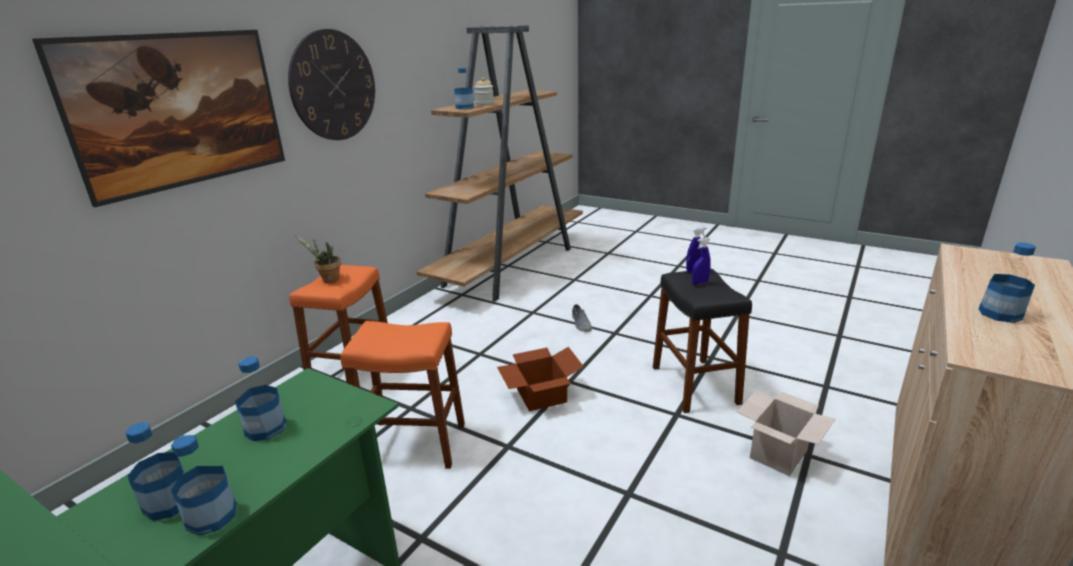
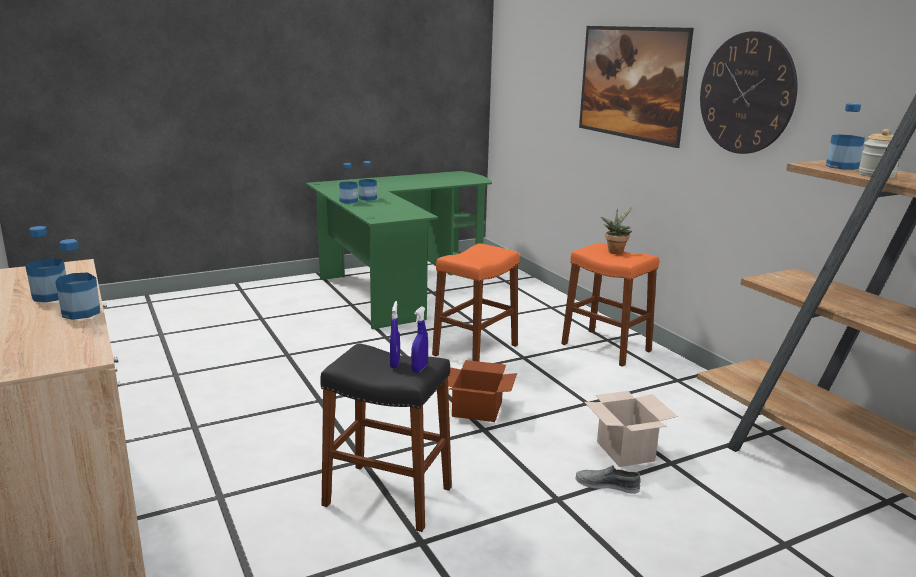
camera: 120 degrees right, 5 degrees down
bottle [235,356,286,441] -> bottle moved to [55,239,100,320]
cardboard box [737,390,836,476] -> cardboard box moved to [584,391,678,467]

